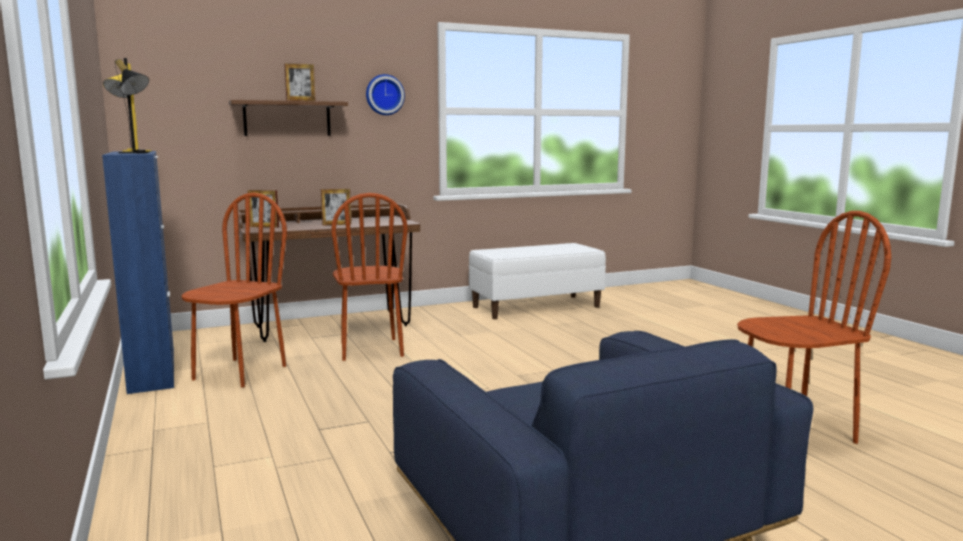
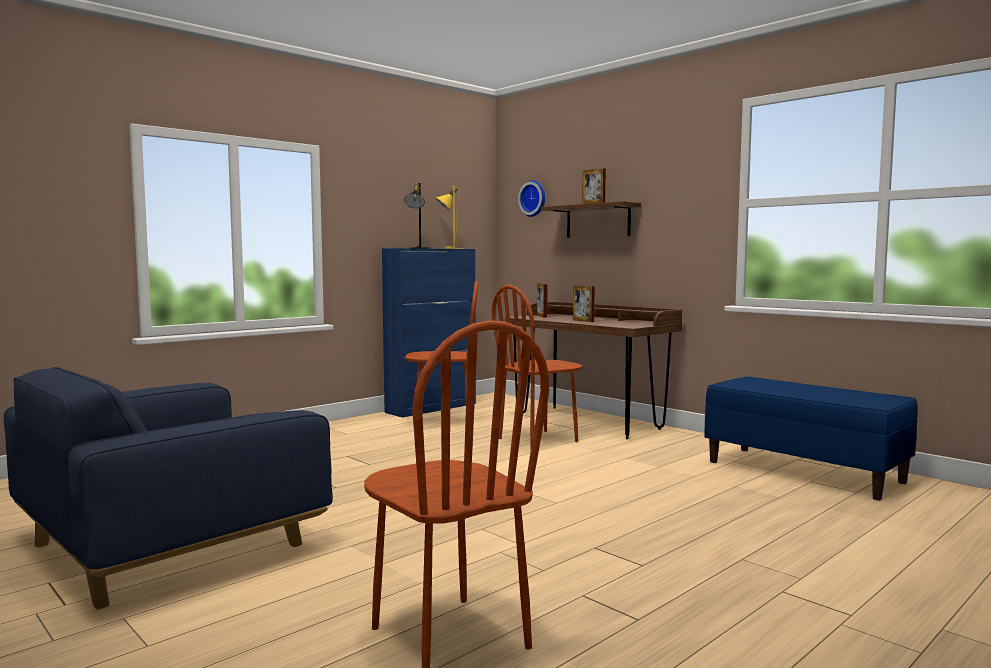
camera: 70 degrees right, 5 degrees down
wall clock [366,74,405,115] -> wall clock moved to [518,180,545,217]
white bench [469,243,606,319] -> blue bench [704,376,918,500]

